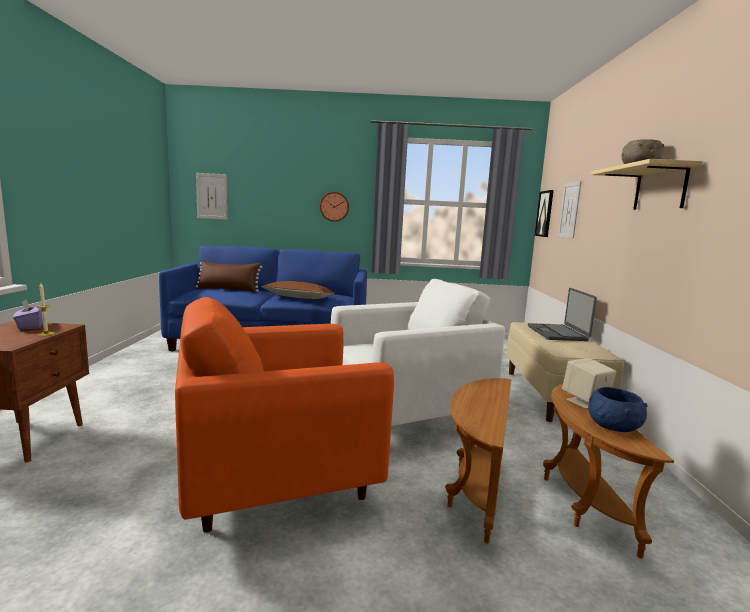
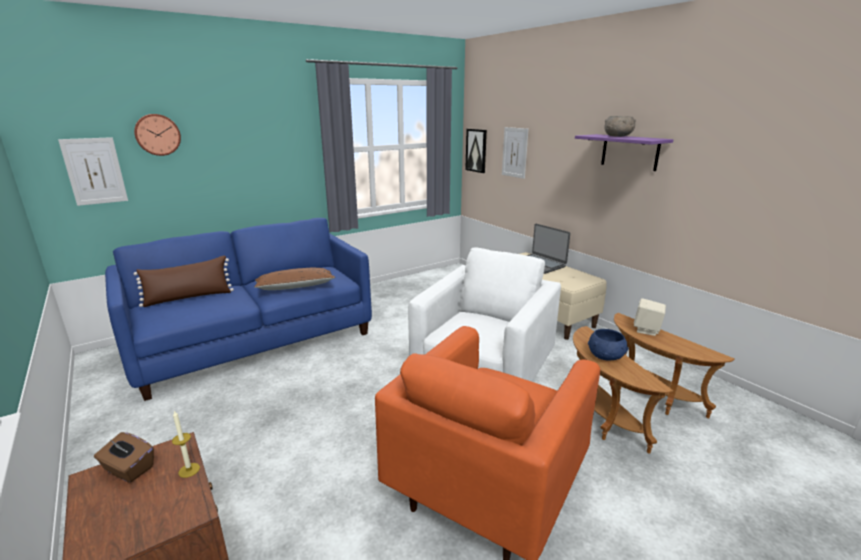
camera: 35 degrees left, 10 degrees up
purple tissue box [13,300,43,330] -> brown tissue box [94,432,154,483]
wall clock [320,192,349,222] -> wall clock moved to [134,114,181,156]
blue bowl [588,387,647,432] -> blue bowl moved to [588,329,628,361]
beige shelf [591,159,703,210] -> purple shelf [575,134,674,171]

